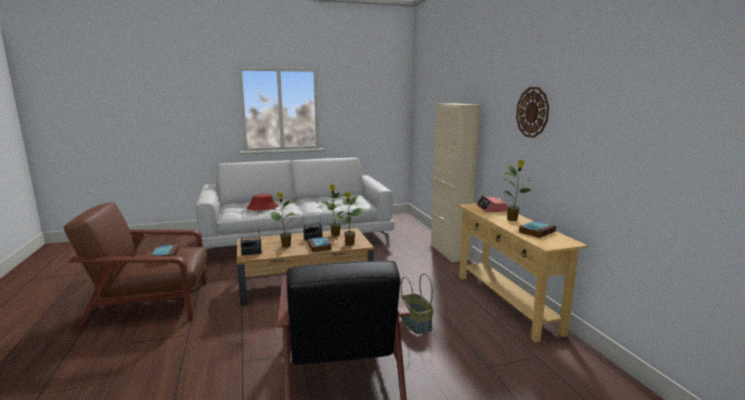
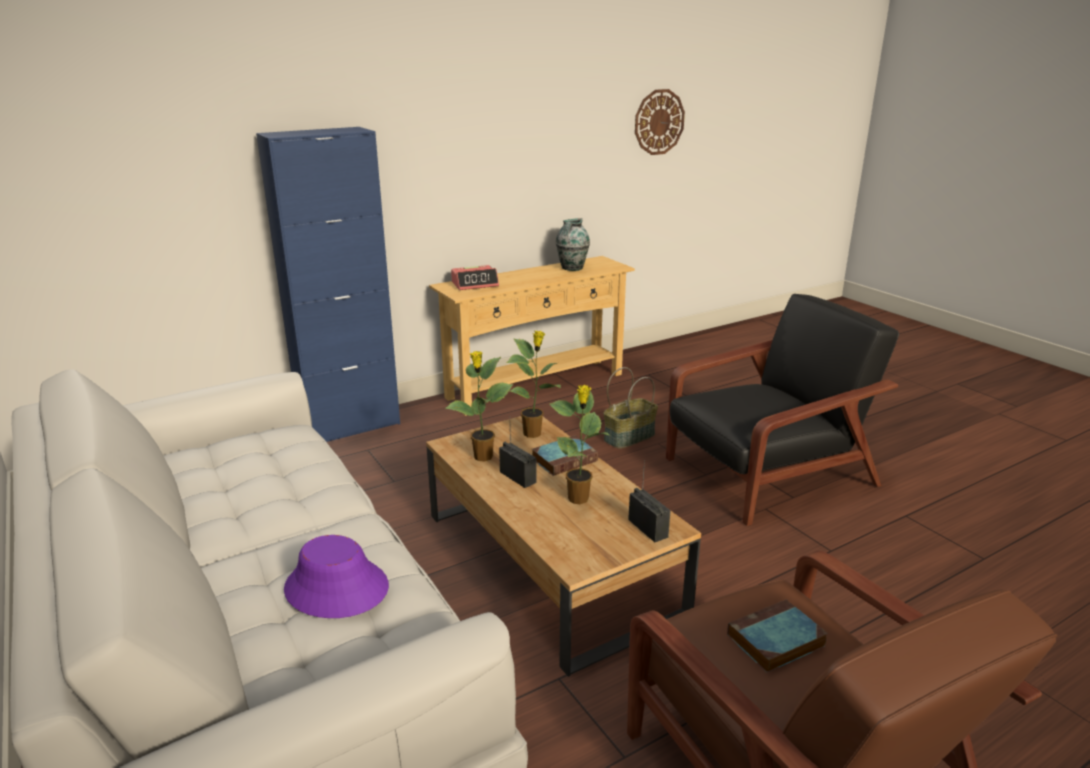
camera: 105 degrees left, 10 degrees up
red hat [247,194,278,210] -> purple hat [284,535,389,618]
beige cabinet [431,103,481,262] -> blue cabinet [256,127,400,442]
potted plant [502,160,531,221] -> none
wall clock [516,87,549,138] -> wall clock moved to [635,89,685,155]
book [519,220,556,238] -> vase [556,218,590,271]

